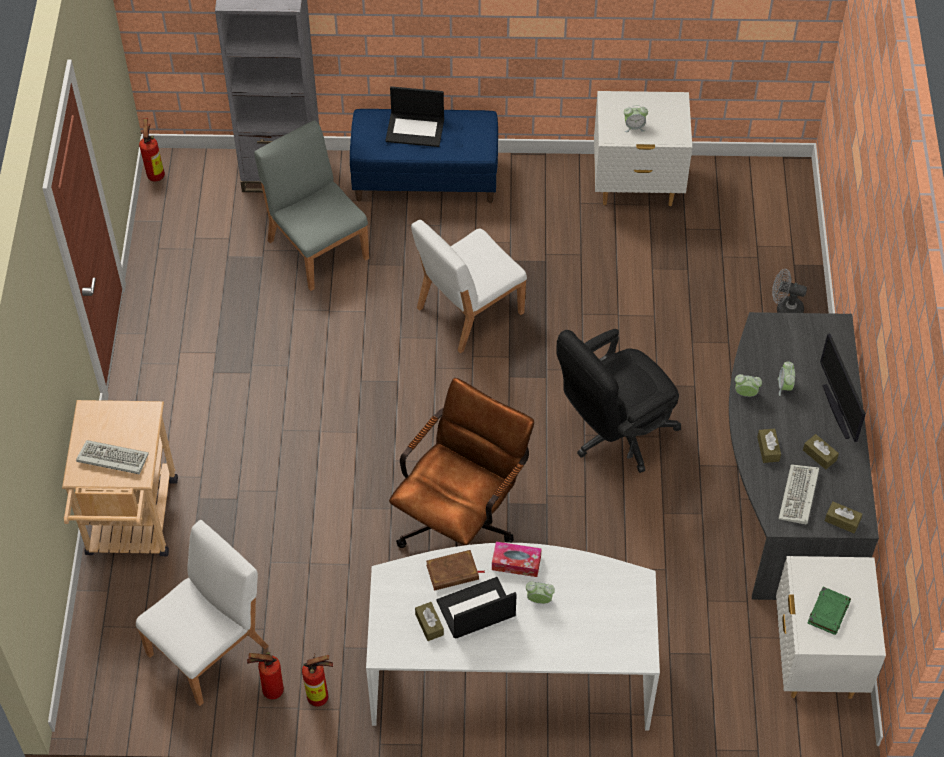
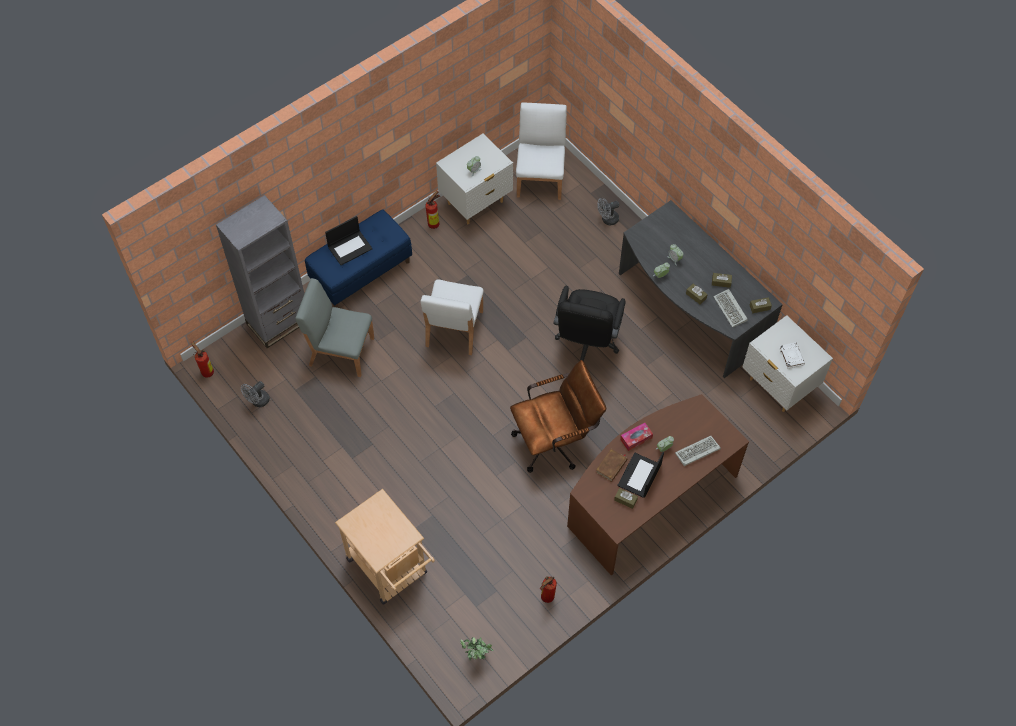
camera: 40 degrees left, 5 degrees up
keyboard [76,440,149,474] -> keyboard moved to [675,436,721,466]
white chair [136,520,268,706] -> white chair moved to [516,103,567,200]
fire extinguisher [302,654,333,707] -> fire extinguisher moved to [425,191,440,229]
white desk [366,543,660,731] -> brown desk [567,394,749,575]
brown office chair [389,378,534,548] -> brown office chair turned 75 degrees clockwise [510,360,606,473]
green book [807,587,851,635] -> white book [779,342,805,369]
monitor [820,333,866,442] -> none
none -> grey fan [241,381,270,407]
none -> potted plant [460,637,494,660]

